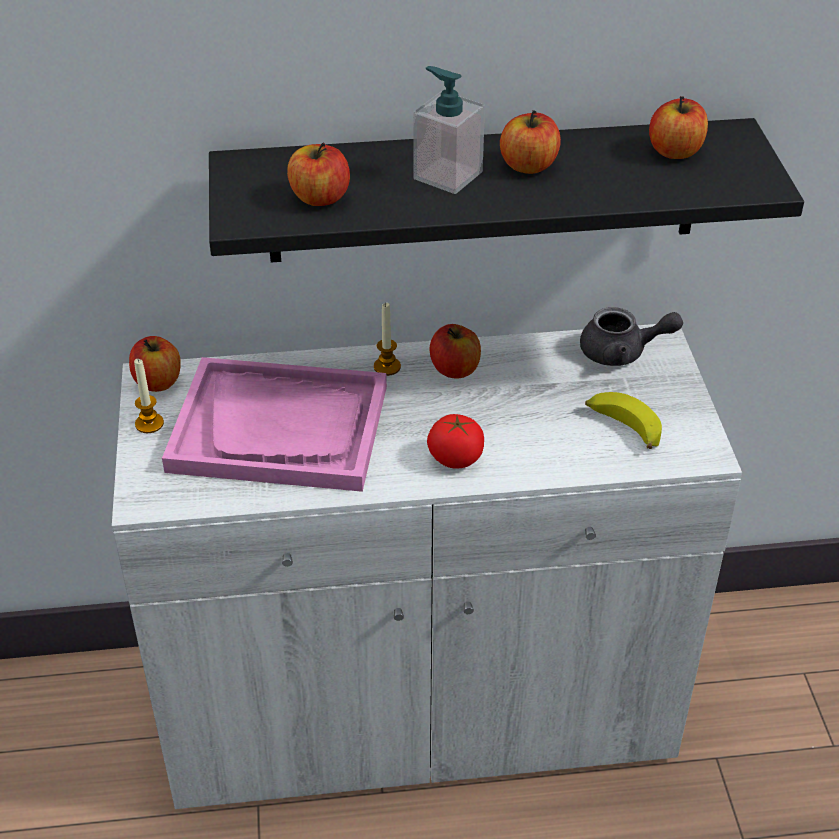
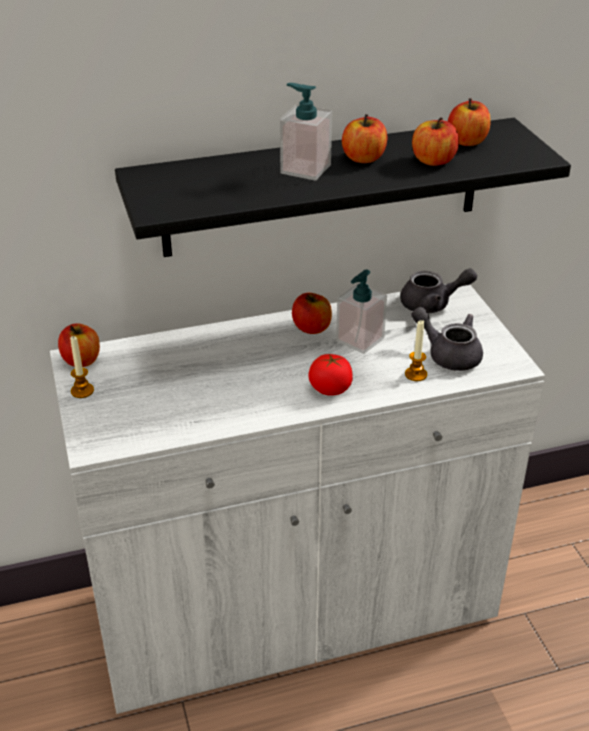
camera: 10 degrees left, 5 degrees down
pink tray [162,357,387,492] -> none
apple [287,143,350,206] -> apple moved to [412,117,459,166]
candle [374,303,401,376] -> candle moved to [405,320,427,381]
banana [585,392,662,449] -> grey teapot [411,307,483,371]
none -> soap dispenser [336,270,387,354]

